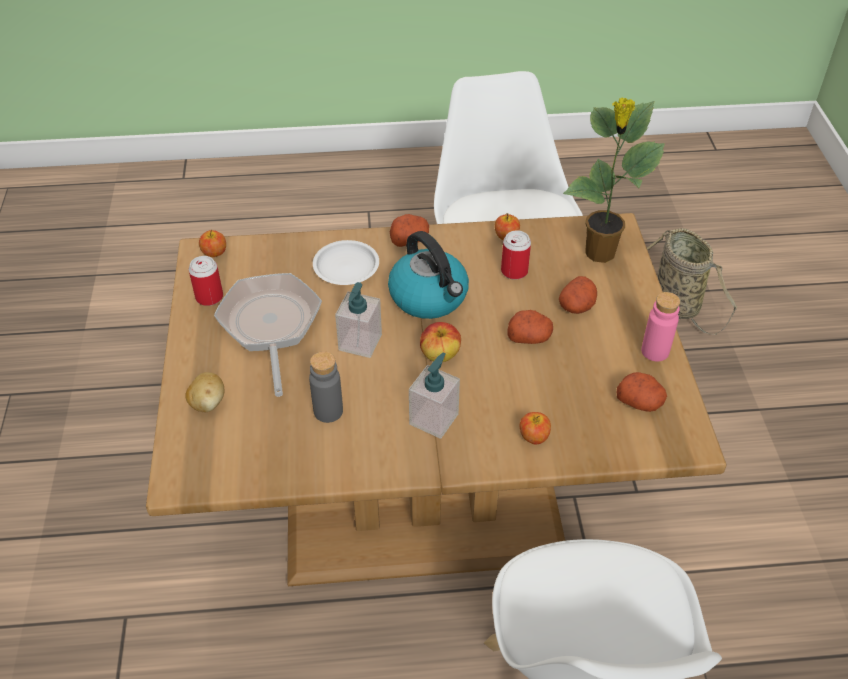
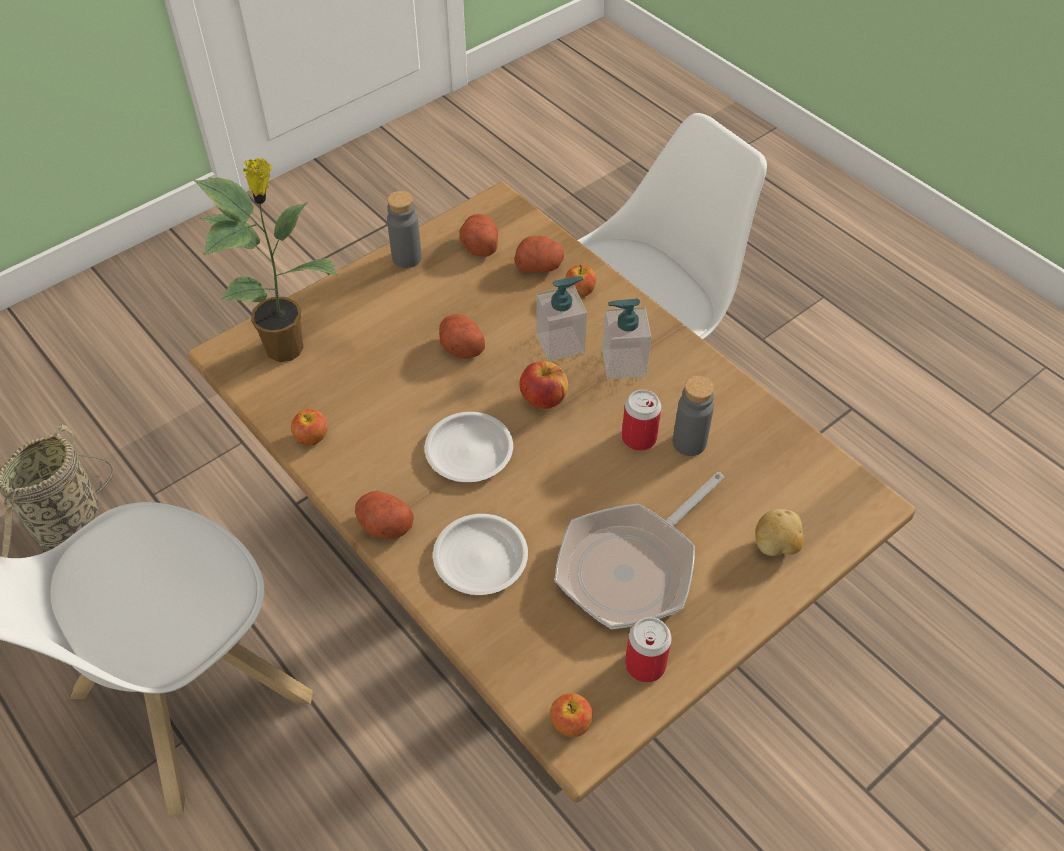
camera: 125 degrees left, 5 degrees up
soap dispenser [335,282,382,358] -> soap dispenser moved to [536,276,587,361]
kettle [388,231,469,319] -> white plate [425,412,513,482]
can [501,230,531,280] -> can moved to [622,390,661,451]
potato [559,276,597,314] -> potato moved to [515,235,564,272]
pink bottle [641,292,680,362] -> grey bottle [387,191,422,268]

